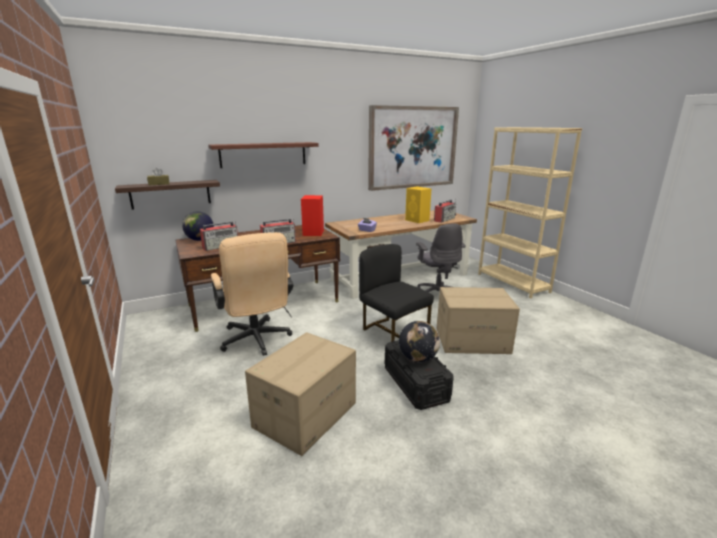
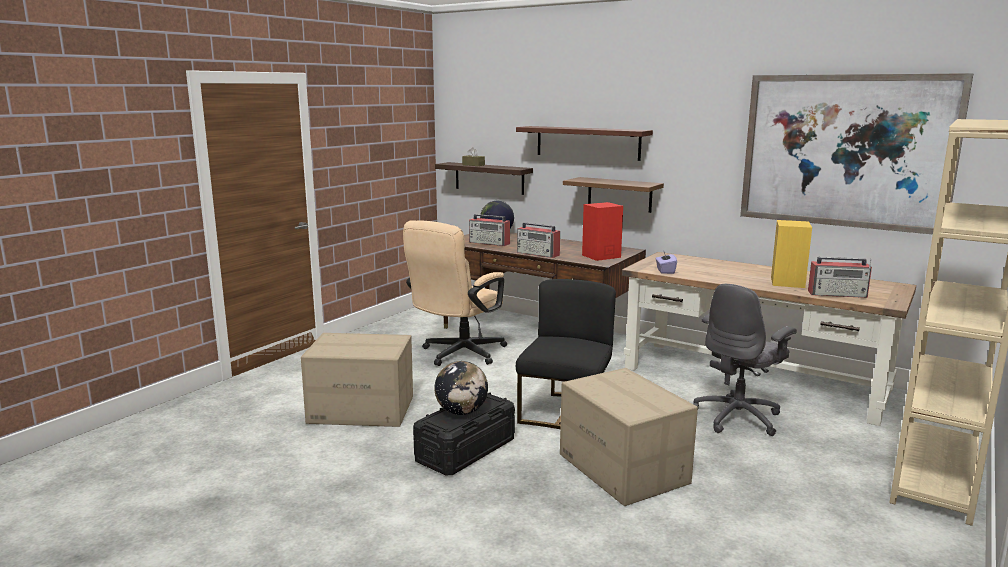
camera: 60 degrees right, 5 degrees down
none -> brown shelf [563,177,664,213]

